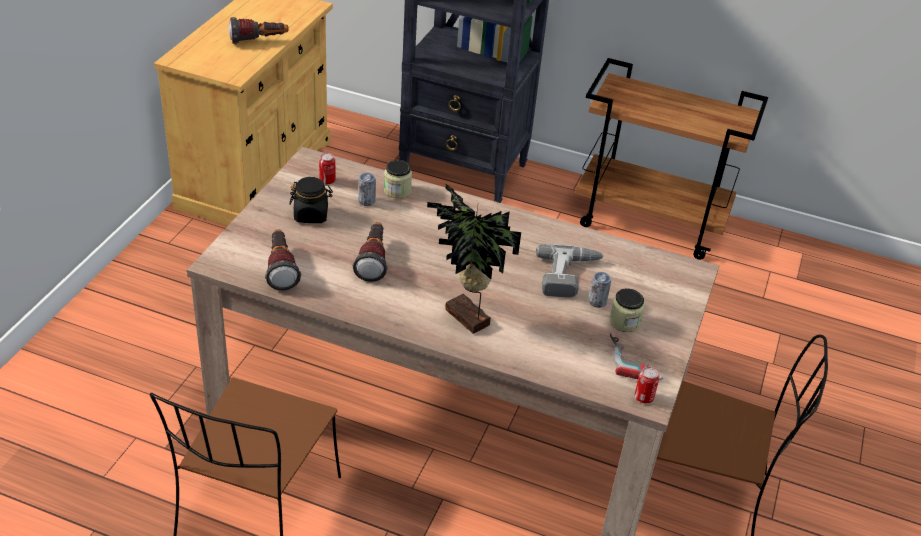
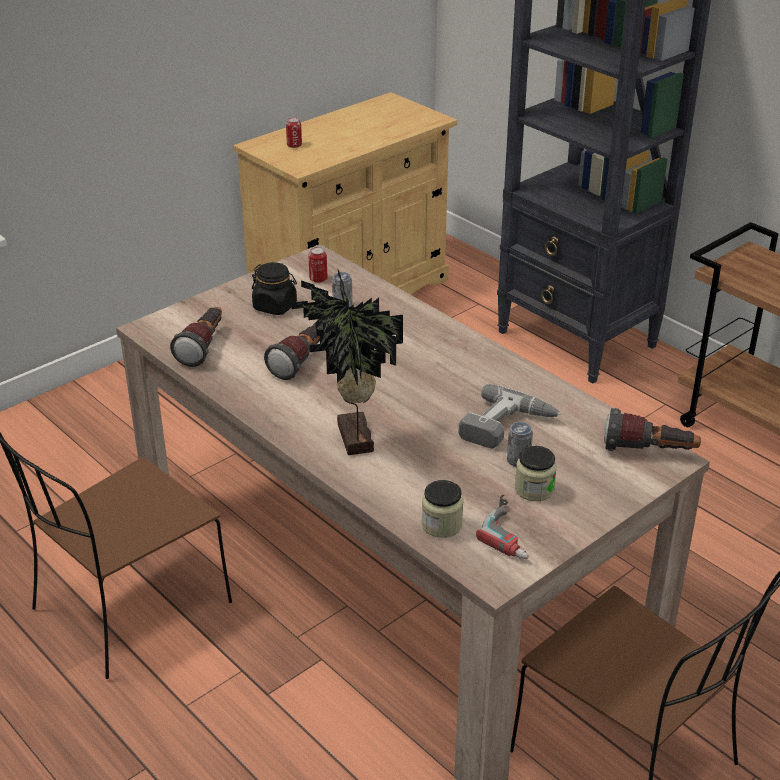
camera: 30 degrees right, 5 degrees down
flashlight [228,17,289,44] -> flashlight moved to [604,408,701,451]
jar [384,160,412,198] -> jar moved to [421,480,464,538]
can [635,367,659,403] -> can moved to [286,117,302,148]

